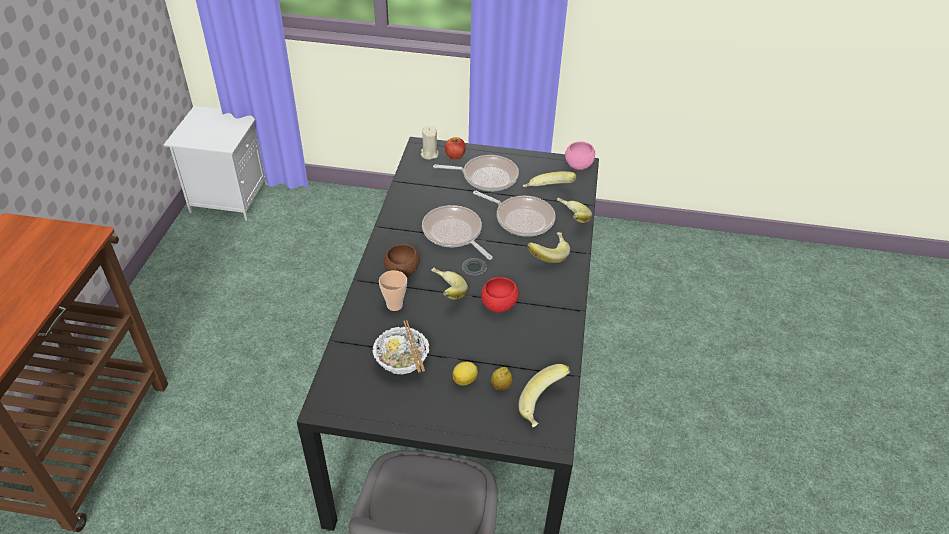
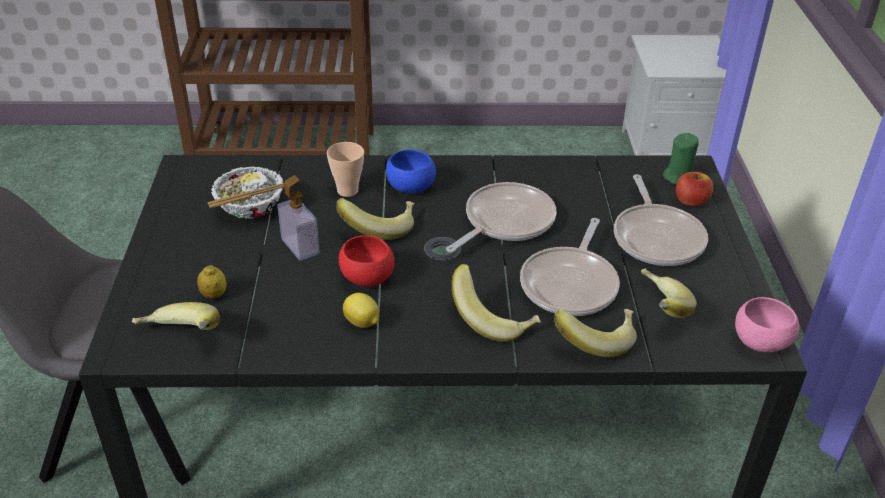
camera: 80 degrees right, 5 degrees down
brown bowl [384,244,419,277] -> blue bowl [386,149,436,193]
beige candle [421,126,439,160] -> green candle [663,133,699,185]
lemon [452,362,478,386] -> lemon moved to [343,293,379,328]
none -> soap dispenser [277,175,320,261]

